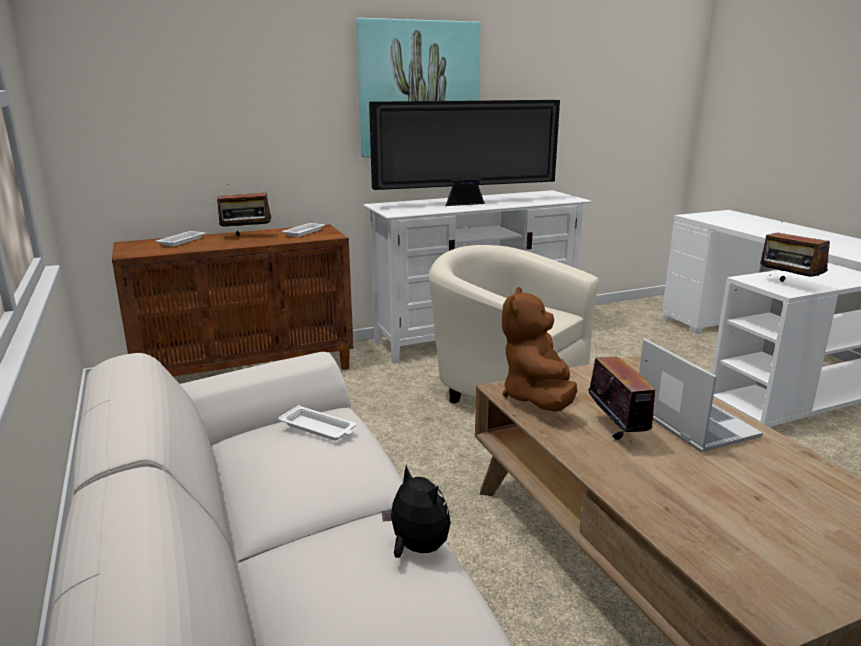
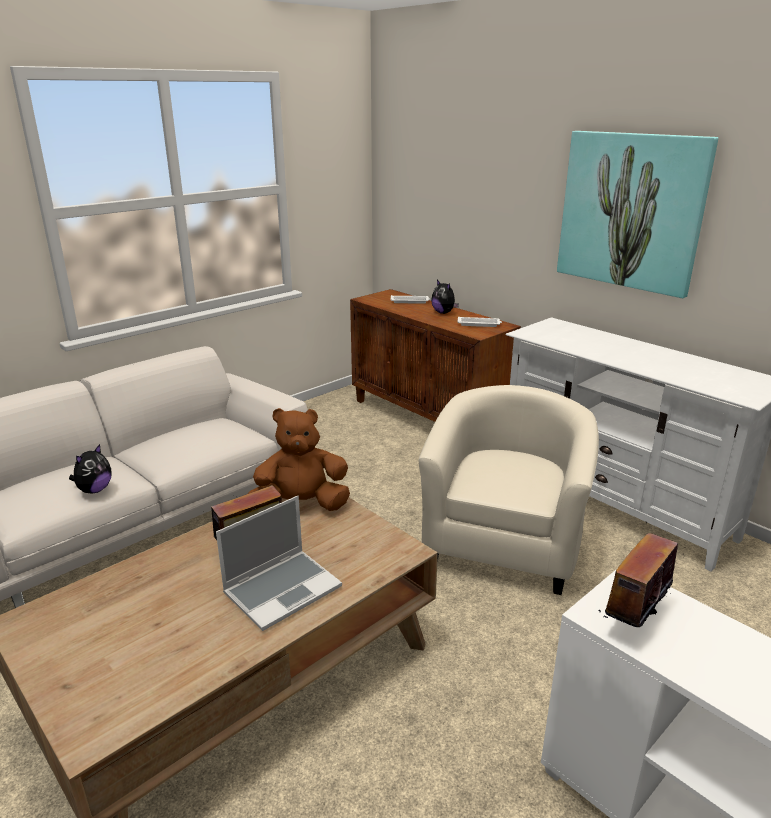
camera: 70 degrees right, 5 degrees up
radio [217,184,273,236] -> plush toy [431,280,459,314]
white tray [278,405,356,441] -> none
television [369,100,560,206] -> none

